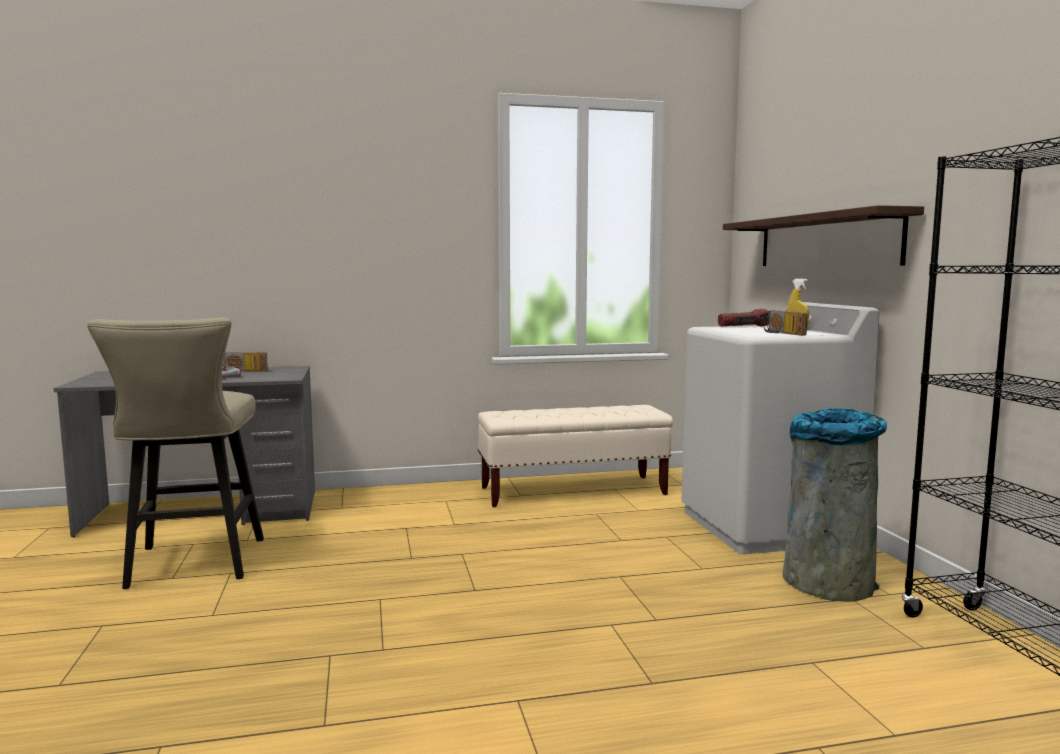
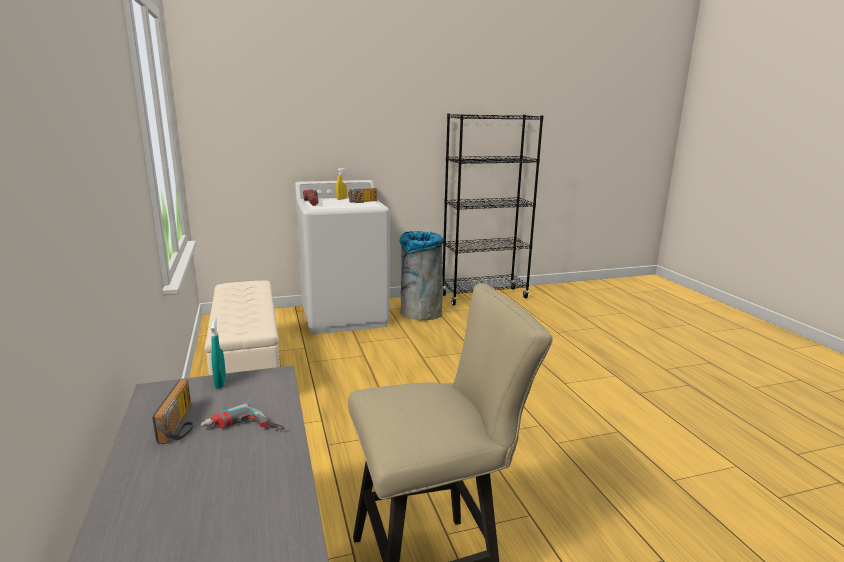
camera: 95 degrees left, 10 degrees up
shelf [723,205,924,266] -> none
none -> turquoise spray bottle [211,317,226,388]

